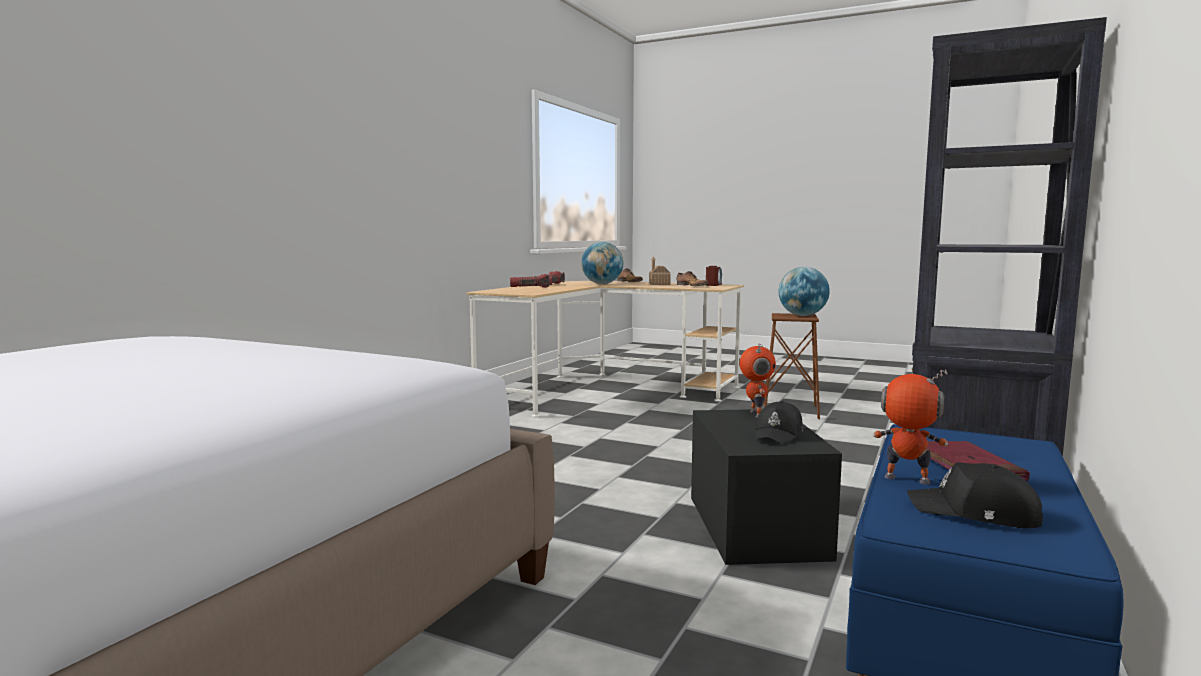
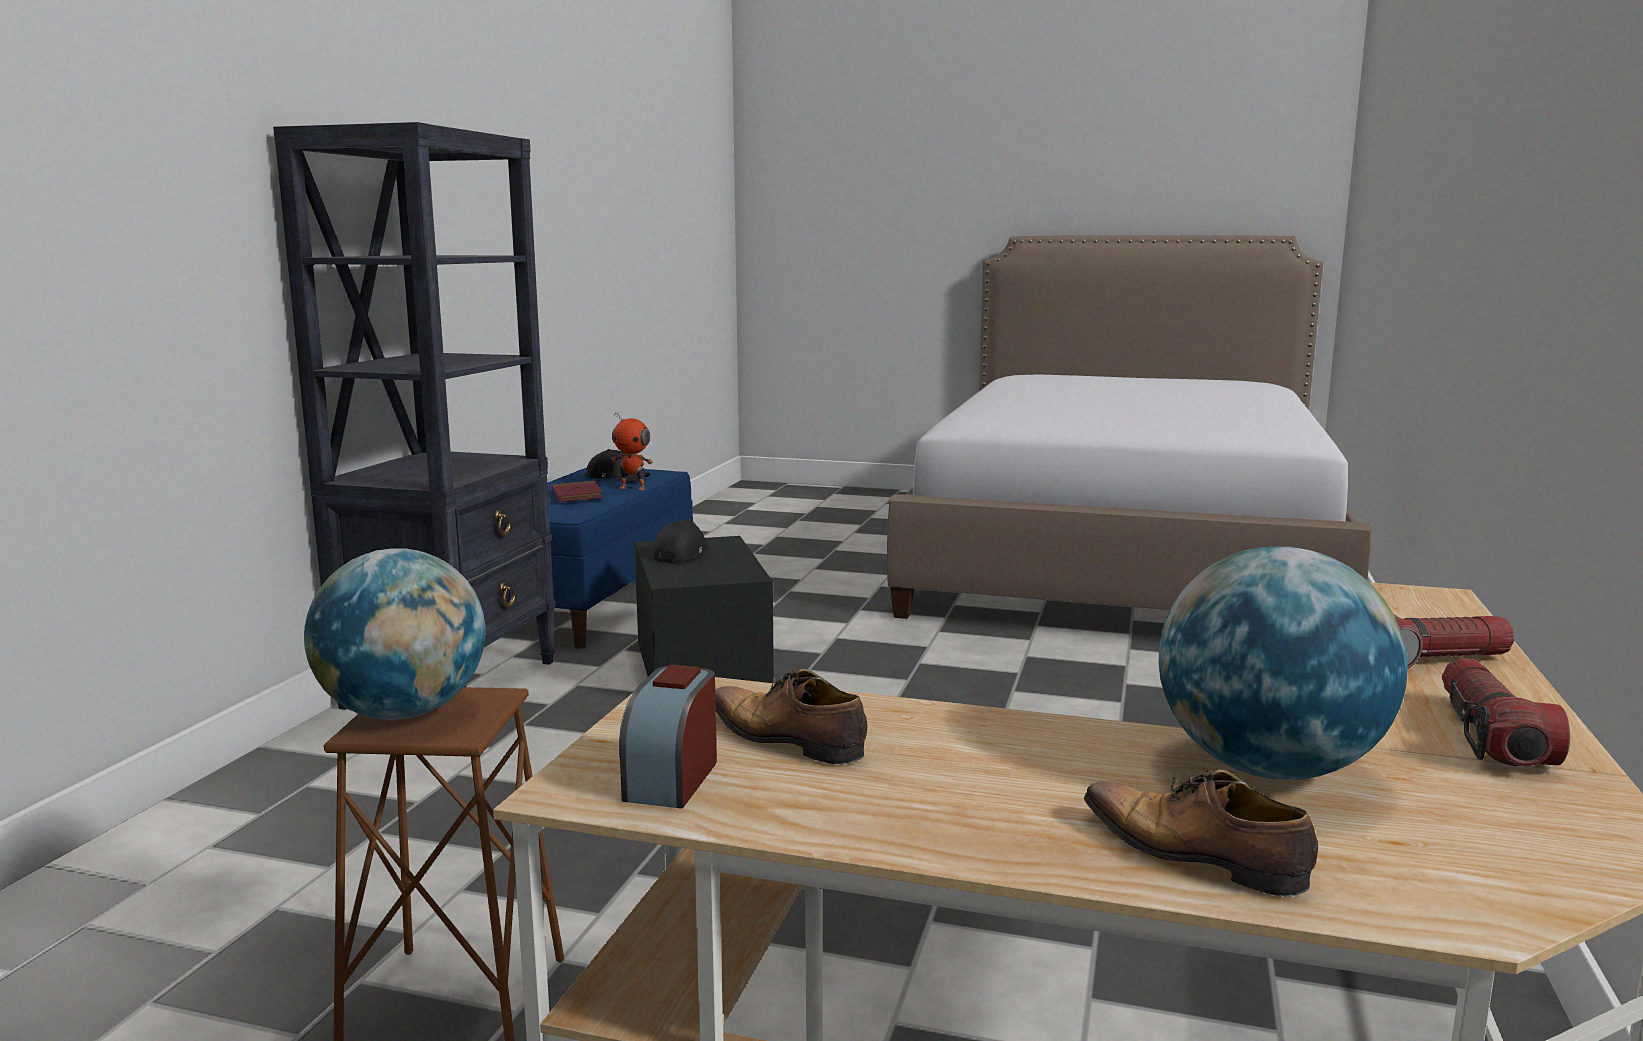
camera: 170 degrees right, 5 degrees up
toy house [649,256,671,285] -> none
toy robot [740,343,776,418] -> none

